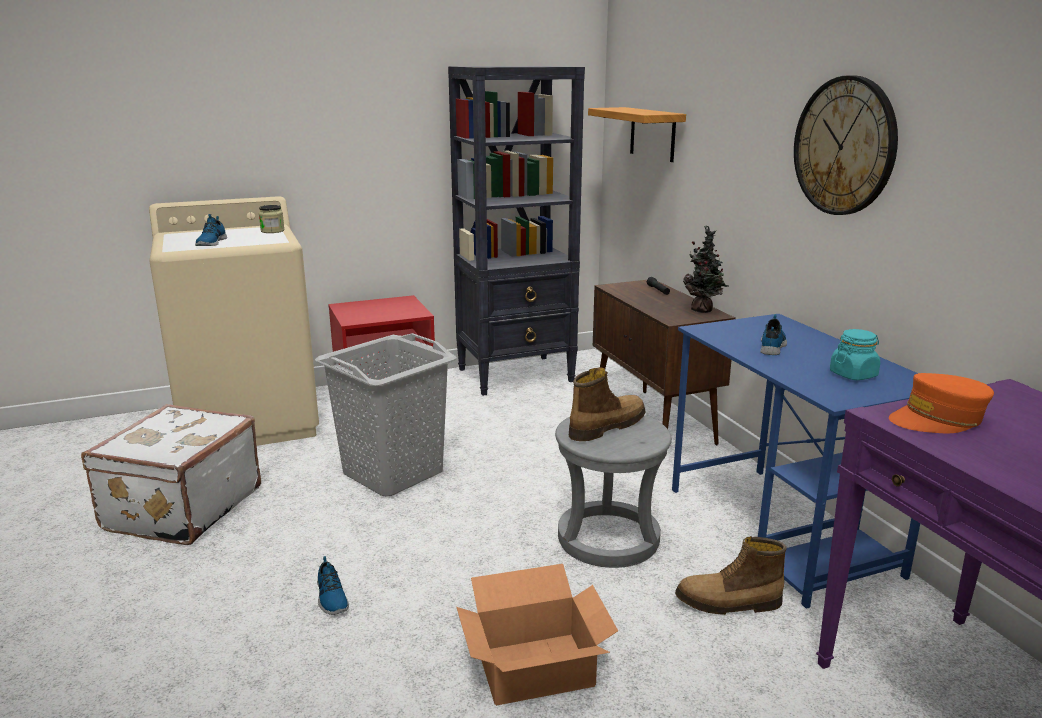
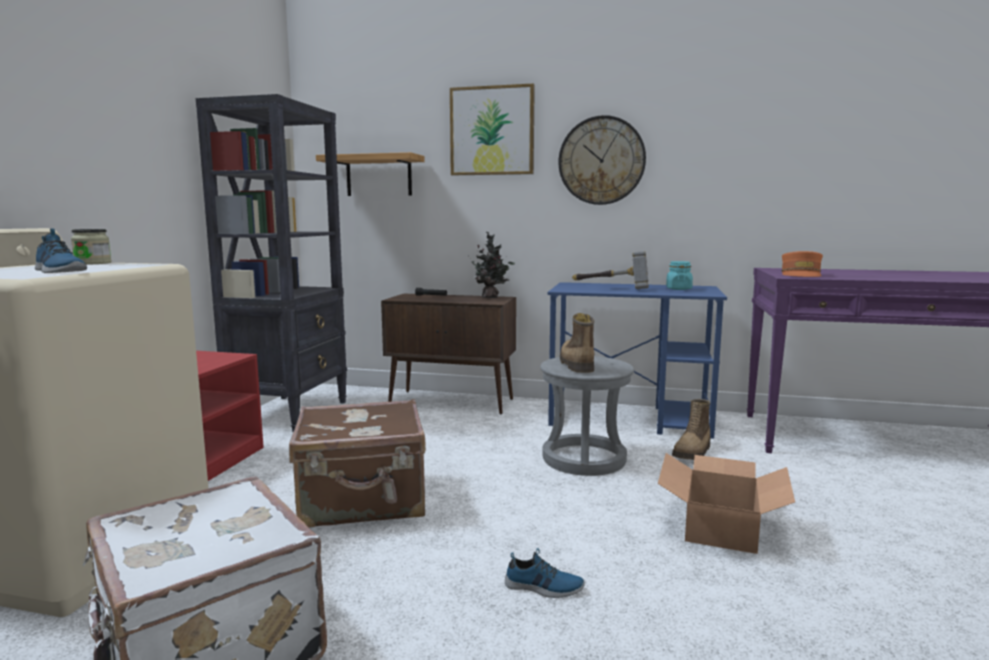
camera: 55 degrees left, 10 degrees down
grey laundry basket [315,333,456,496] -> brown suitcase [289,399,426,528]
shoe [760,314,787,355] -> hammer [572,251,649,289]
none -> picture [450,83,535,175]

